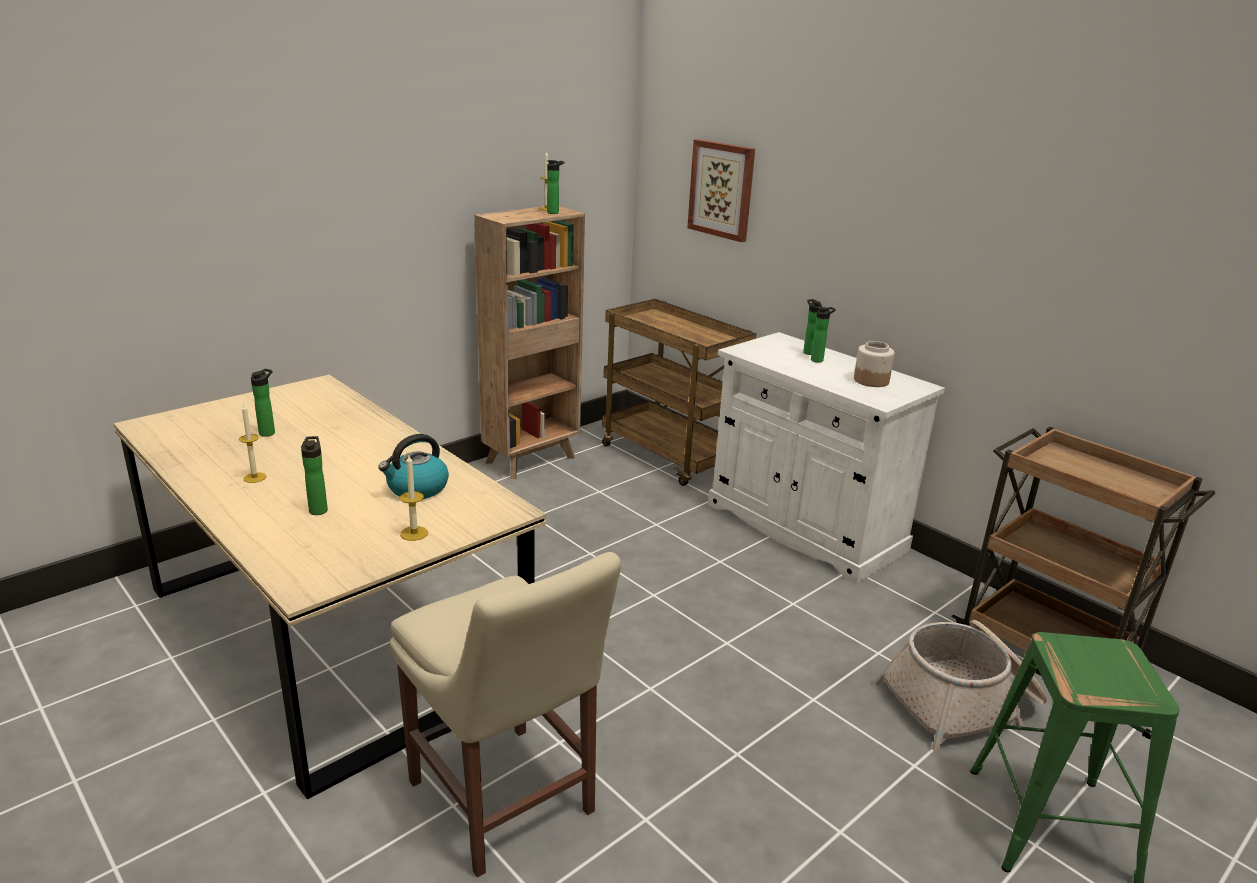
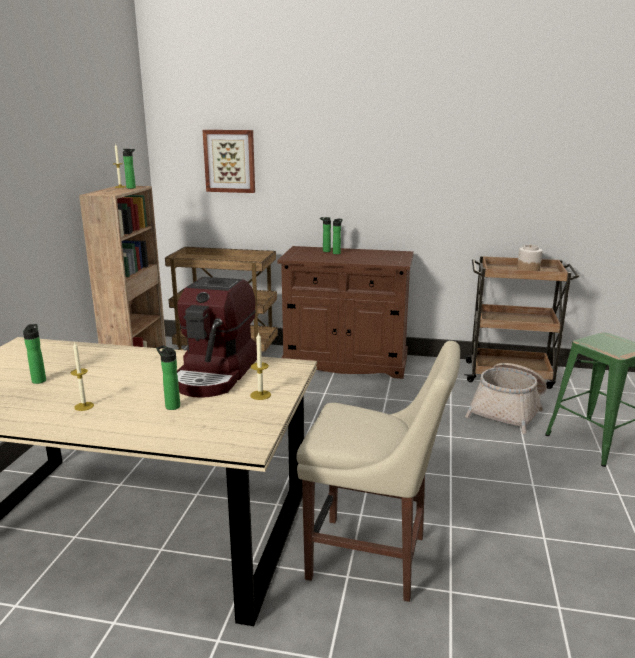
camera: 35 degrees left, 5 degrees down
kettle [378,434,449,499] -> coffee machine [177,277,257,397]
white cabinet [708,332,945,584] -> brown cabinet [277,246,414,379]
jar [854,341,895,387] -> jar moved to [517,245,542,271]

